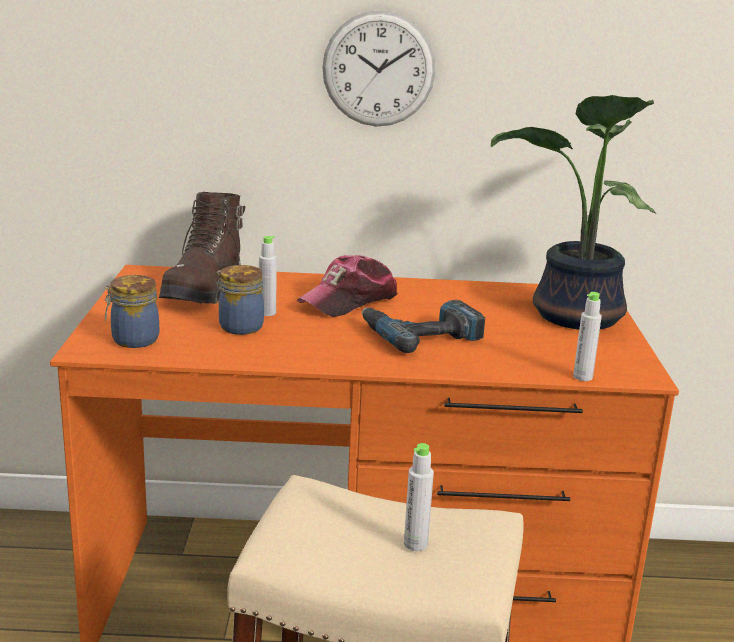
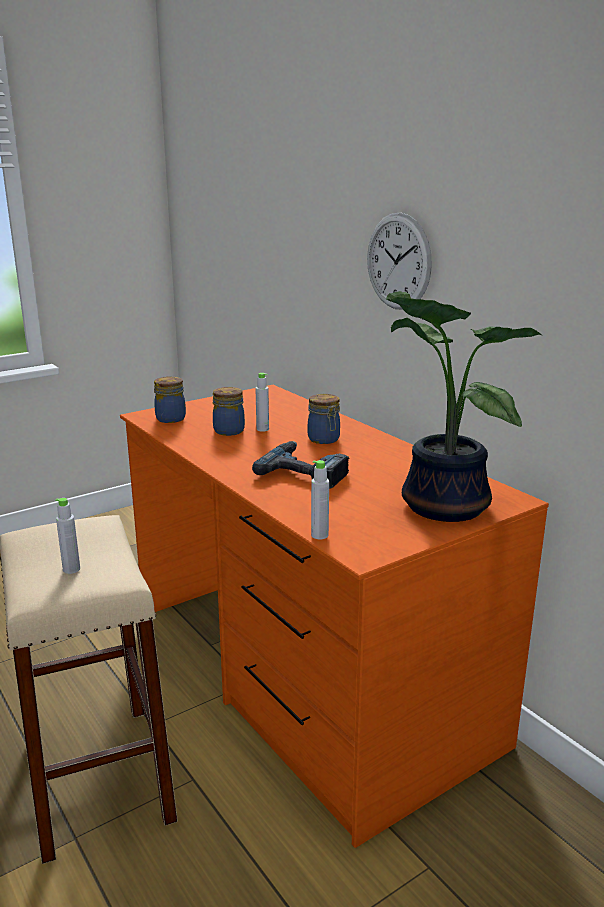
camera: 55 degrees right, 0 degrees up
brown boot [159,192,245,304] -> none
cap [297,255,398,317] -> jar [308,394,340,444]

